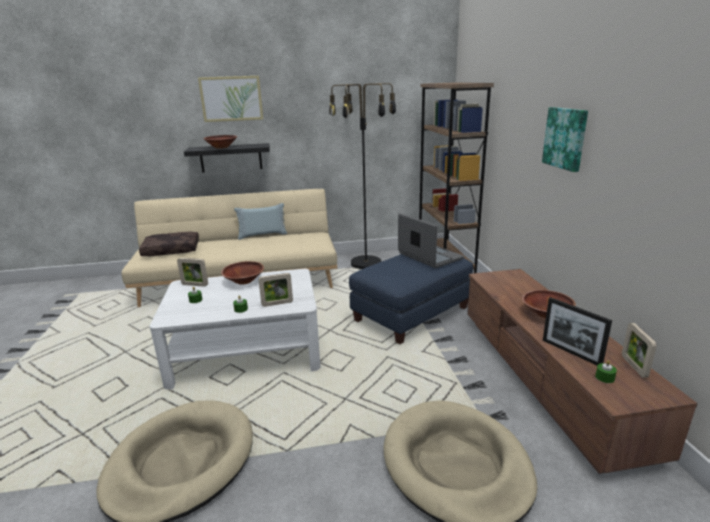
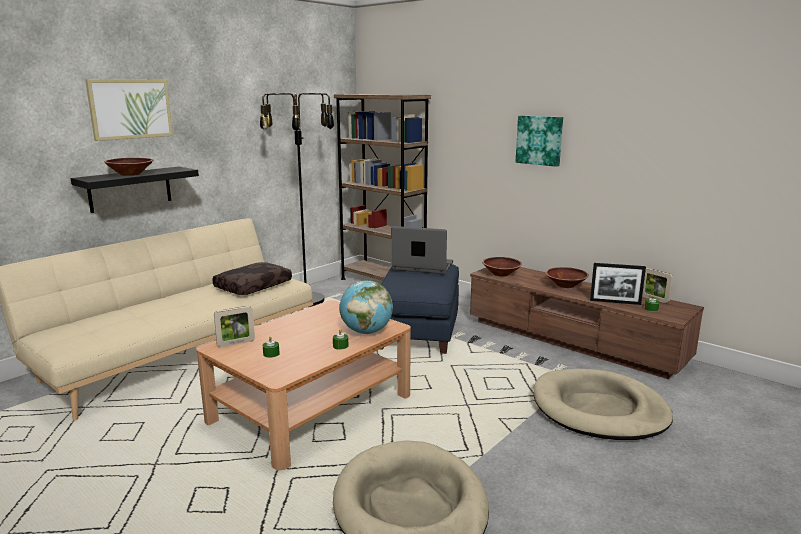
camera: 40 degrees left, 5 degrees down
brown pillow [139,232,199,256] -> brown pillow moved to [212,262,292,295]
white coffee table [149,269,320,389] -> brown coffee table [196,300,411,470]
brown bowl [221,261,264,285] -> brown bowl moved to [482,257,522,276]
blue pillow [234,203,287,240] -> none
picture frame [258,273,293,307] -> globe [339,280,393,334]

